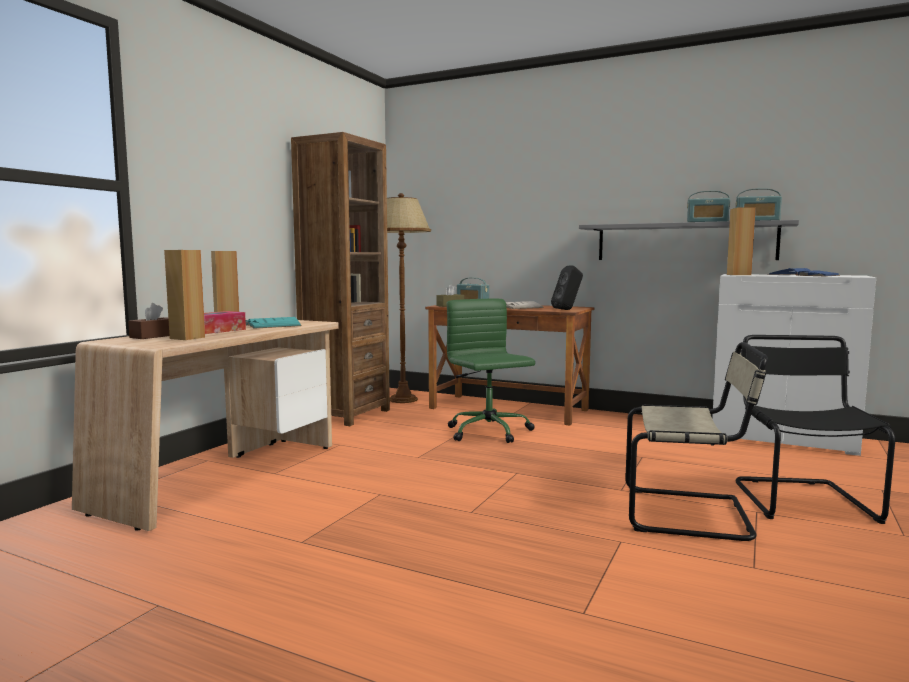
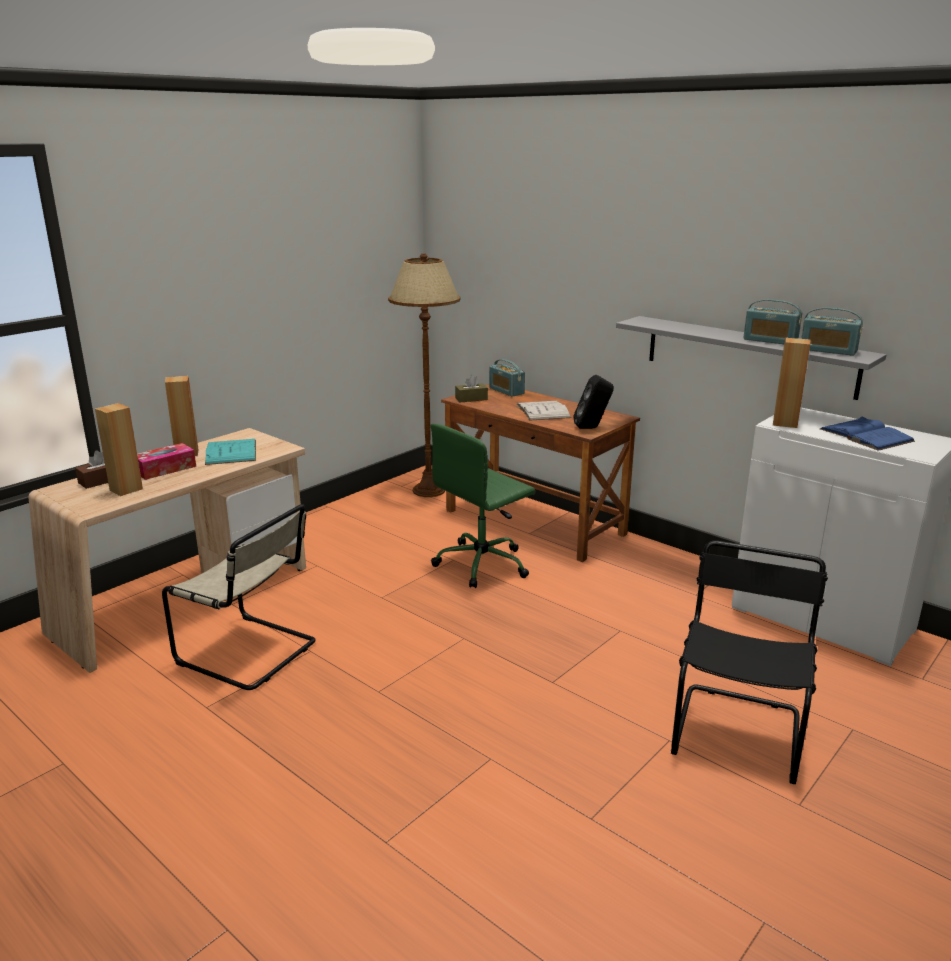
camera: 15 degrees right, 15 degrees up
brown bookcase [291,132,390,426] -> none
green office chair [447,299,535,443] -> green office chair turned 120 degrees counterclockwise [431,424,535,588]
beige chair [625,342,768,541] -> beige chair moved to [162,504,315,690]

